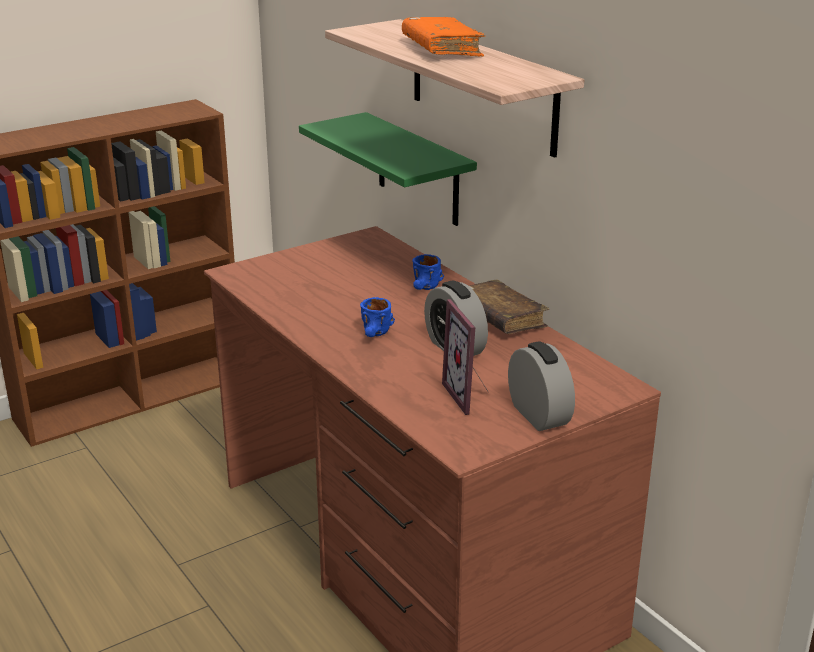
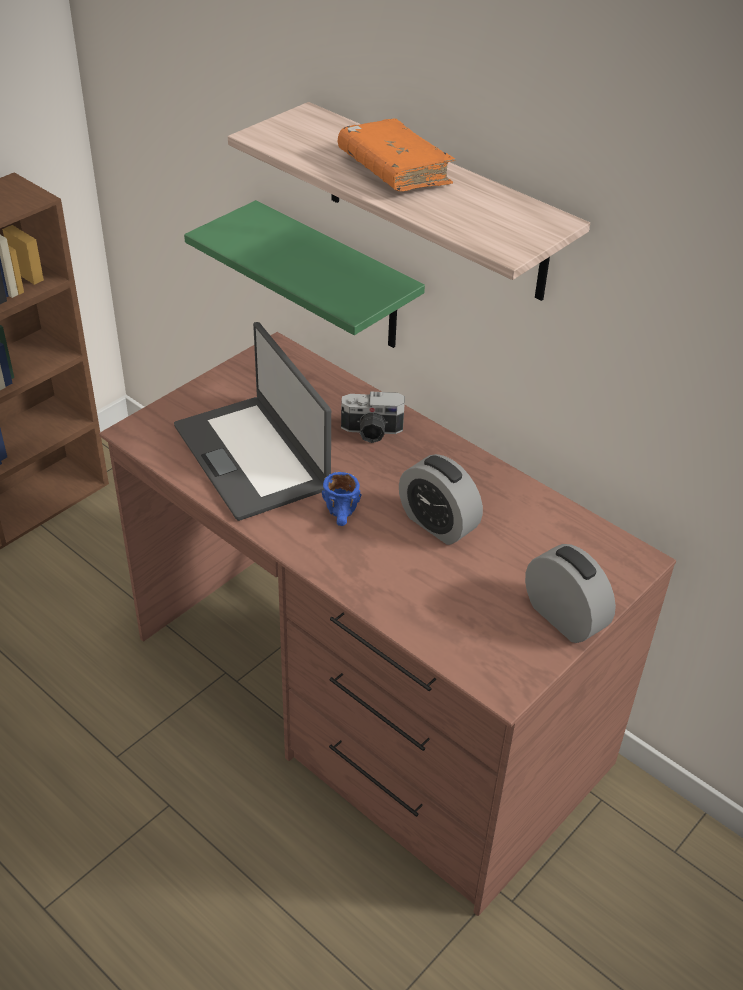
camera: 15 degrees left, 15 degrees up
blue mug [412,254,444,290] -> camera [341,391,405,443]
picture frame [442,299,490,415] -> none
brown book [469,280,549,334] -> none
none -> laptop [174,322,331,521]

